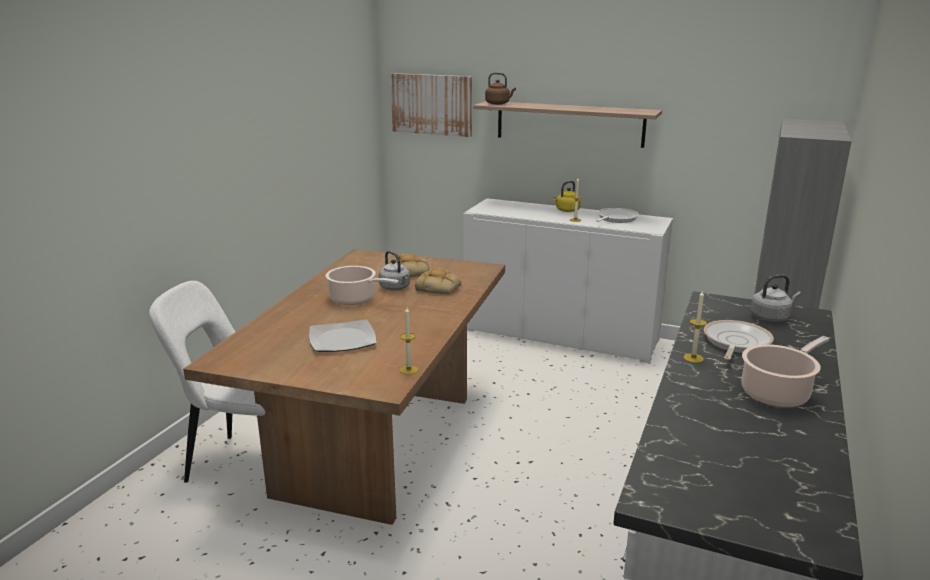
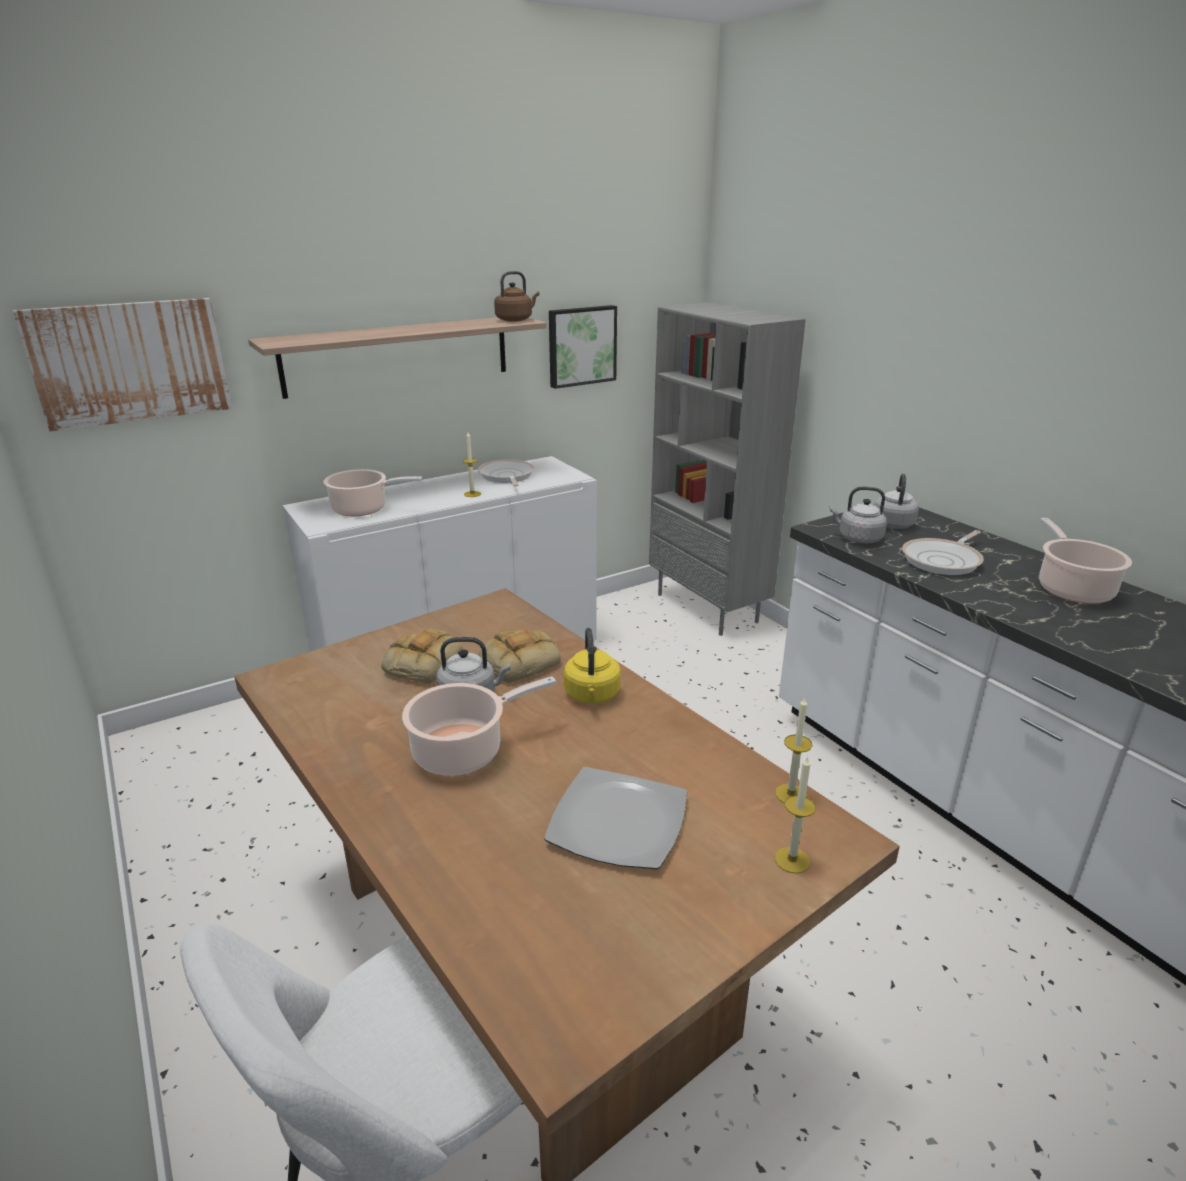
camera: 55 degrees left, 5 degrees up
brown kettle [485,72,516,105] -> brown kettle moved to [494,271,540,322]
yellow kettle [553,181,581,212] -> yellow kettle moved to [564,628,621,704]
candle [684,290,707,363] -> candle moved to [775,756,816,873]
frying pan [704,320,774,360] -> frying pan turned 105 degrees counterclockwise [902,530,984,575]
none -> cooking pot [323,469,422,516]
none -> picture [549,305,617,389]
none -> grey kettle [829,487,887,543]

